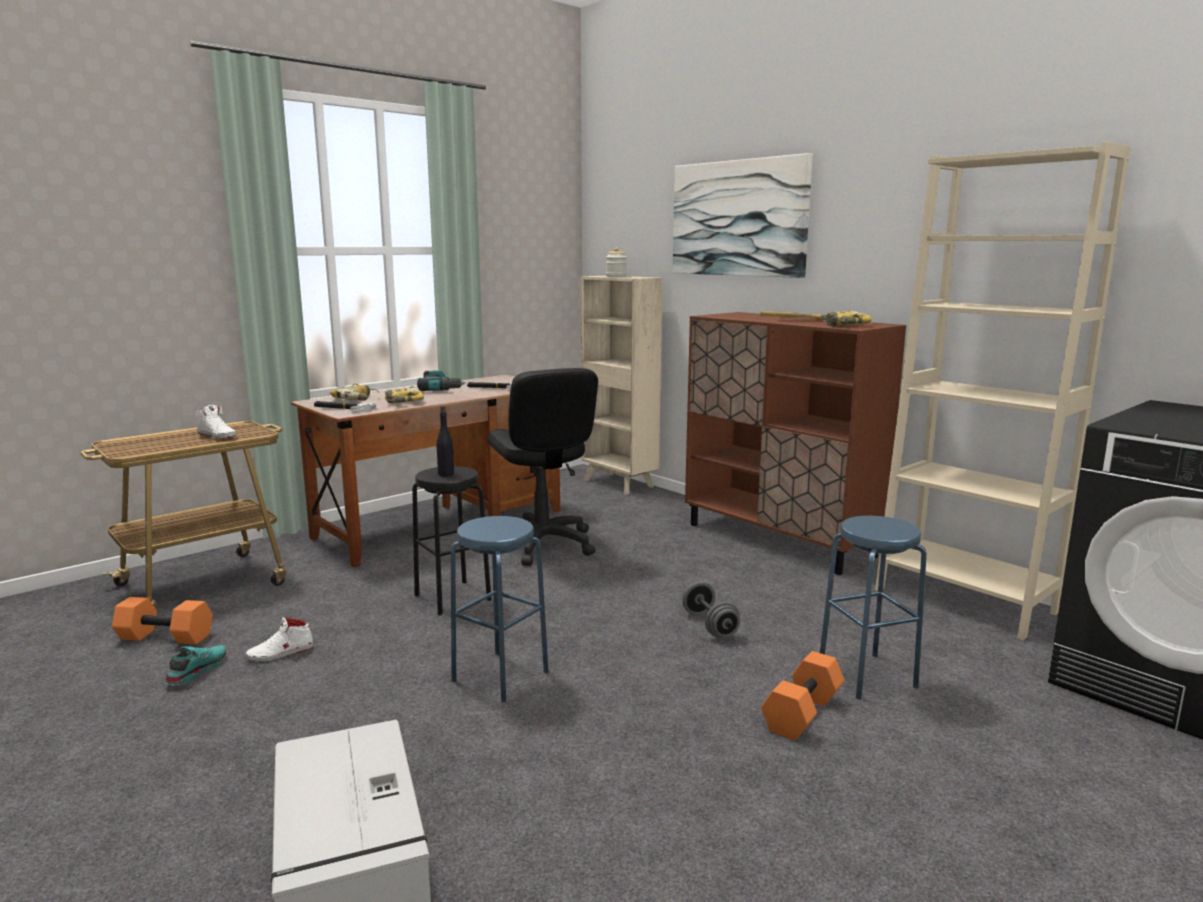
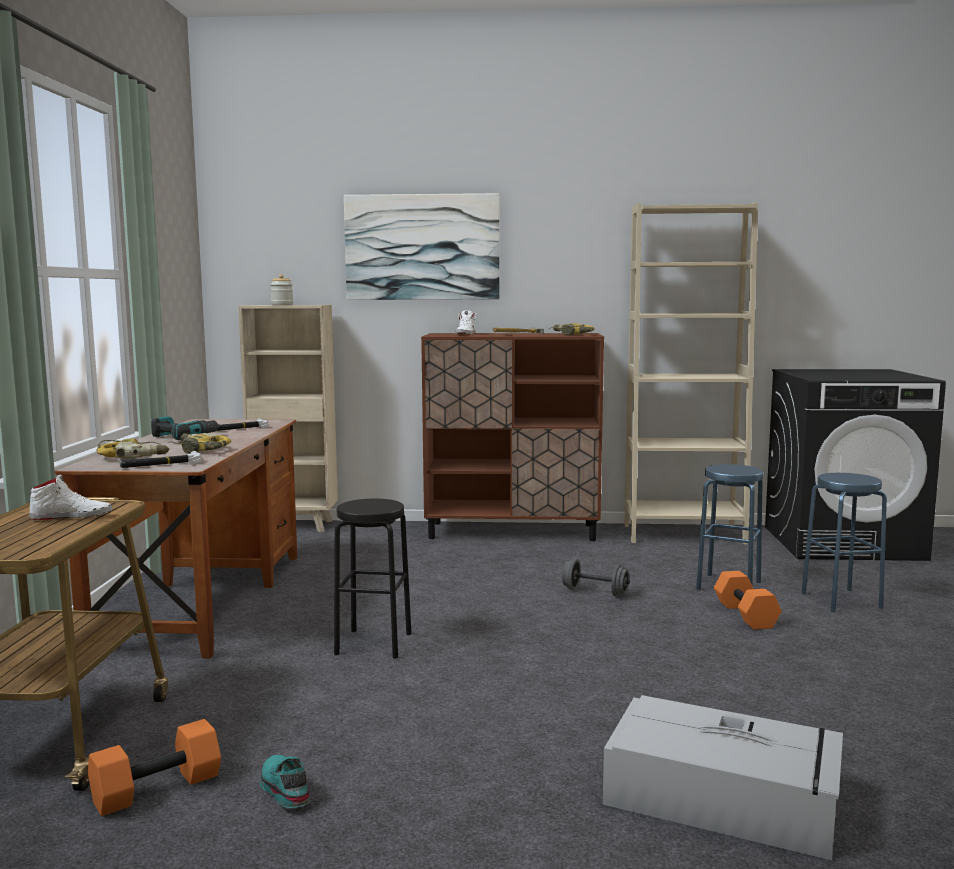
camera: 45 degrees left, 5 degrees down
white shoe [245,617,313,662] -> white shoe moved to [456,310,476,334]
black bottle [436,406,454,477] -> none
blue stool [451,516,549,702] -> blue stool moved to [801,473,887,613]
black office chair [488,368,598,566] -> none

